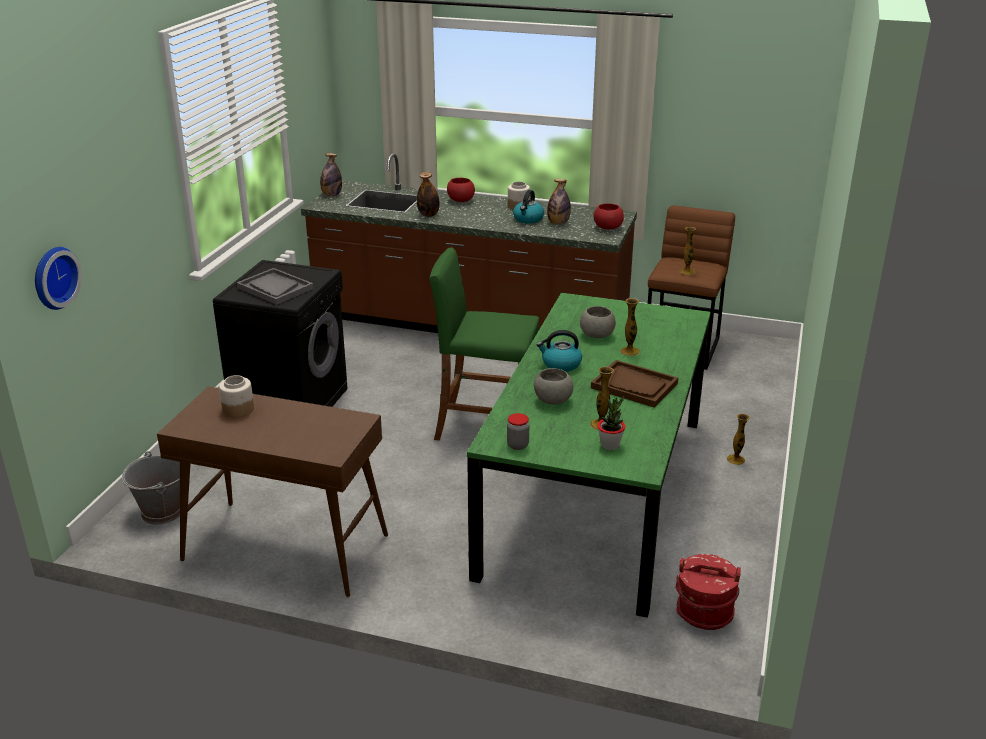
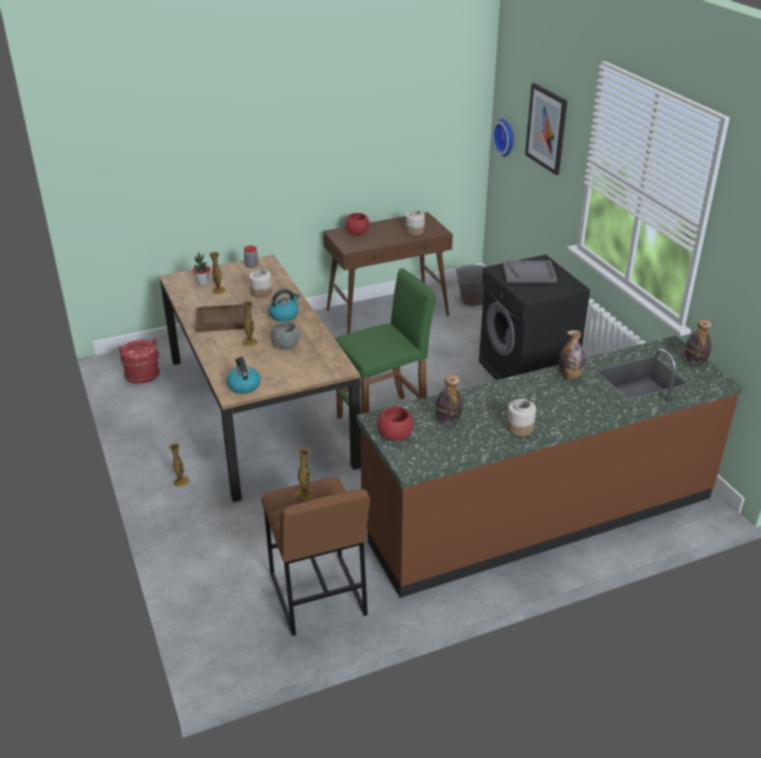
camera: 140 degrees right, 5 degrees up
red bowl [447,178,475,202] -> red bowl moved to [345,213,369,235]
green dining table [467,293,711,618] -> brown dining table [159,255,361,502]
kettle [513,190,544,224] -> kettle moved to [226,357,261,394]
grey bowl [534,368,573,405] -> jar [250,269,272,298]
none -> picture [525,83,567,175]

